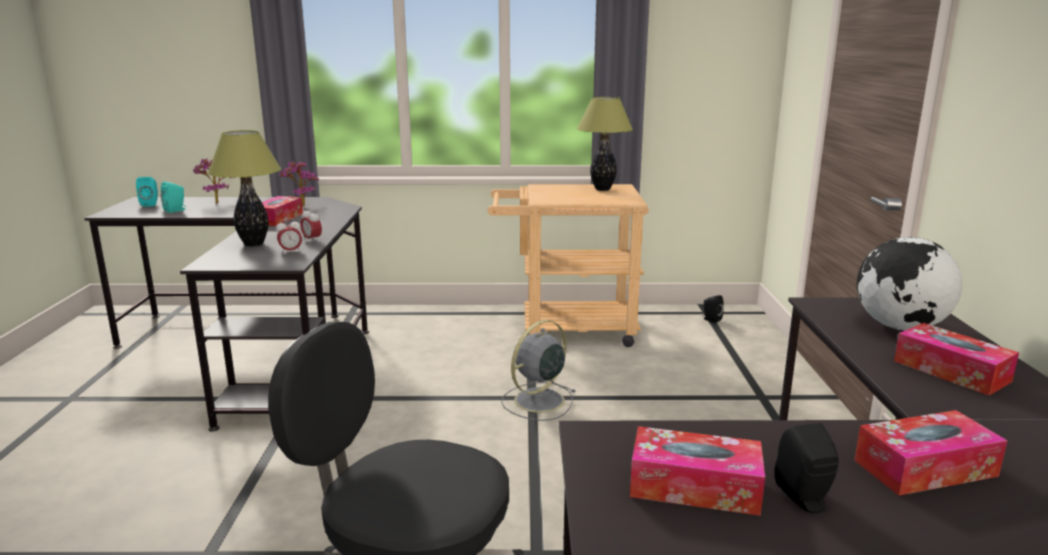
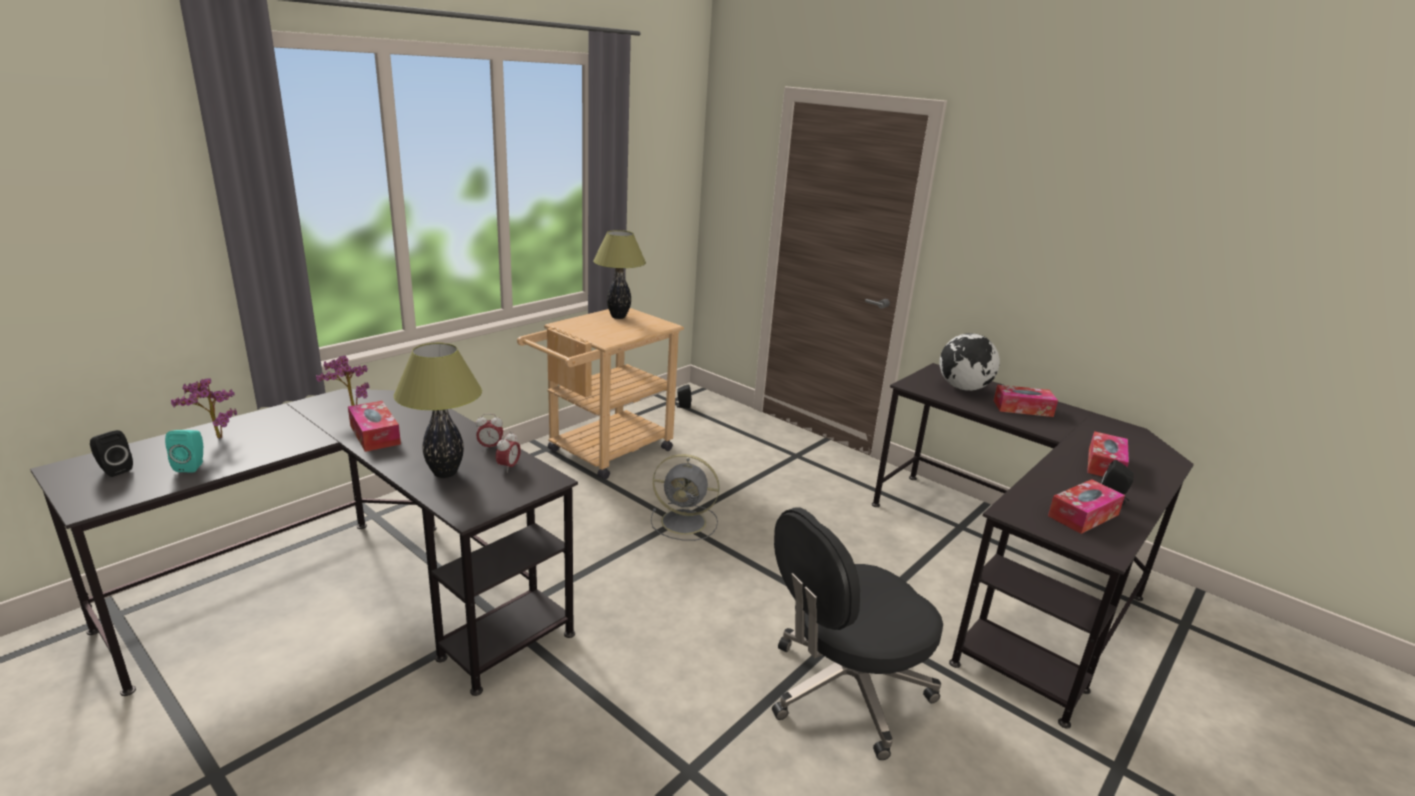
camera: 50 degrees left, 5 degrees up
turquoise speaker [136,177,158,207] -> black speaker [90,430,133,477]
grey fan [501,320,575,421] -> grey fan turned 75 degrees counterclockwise [651,454,720,541]

